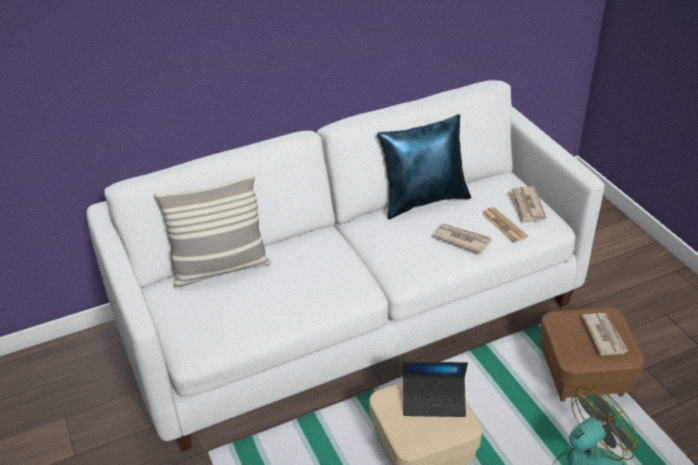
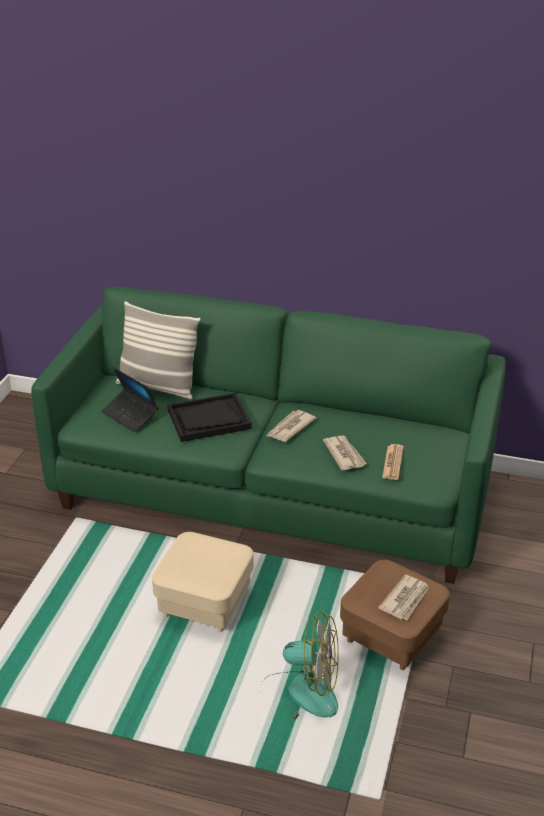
camera: 40 degrees right, 5 degrees down
white sofa [87,80,604,451] -> green sofa [31,287,506,584]
blue pillow [377,114,471,219] -> none
laptop [403,361,468,417] -> laptop moved to [101,367,159,432]
newspaper [508,187,546,224] -> newspaper moved to [267,410,316,442]
none -> black tray [168,393,252,442]

